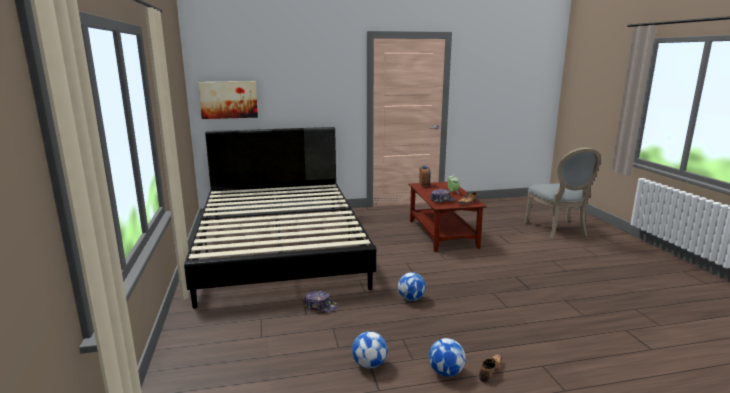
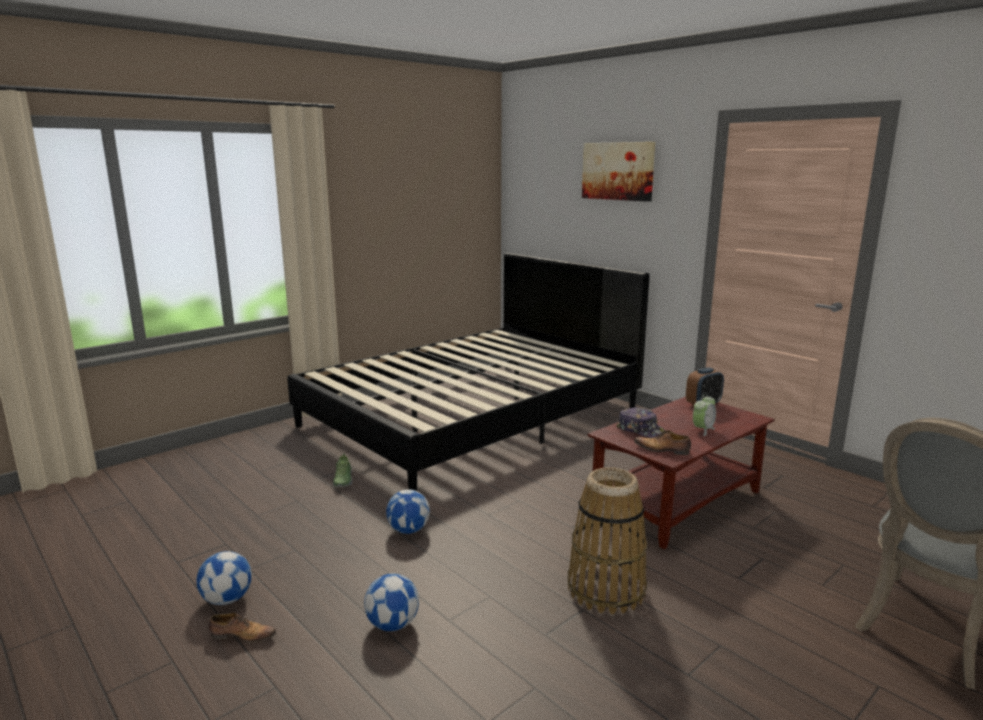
camera: 60 degrees right, 0 degrees up
picture [198,81,258,119] -> picture moved to [582,142,655,202]
cap [304,290,338,312] -> shoe [333,453,352,488]
football [352,331,387,369] -> football moved to [364,573,419,631]
none -> basket [568,467,647,614]

